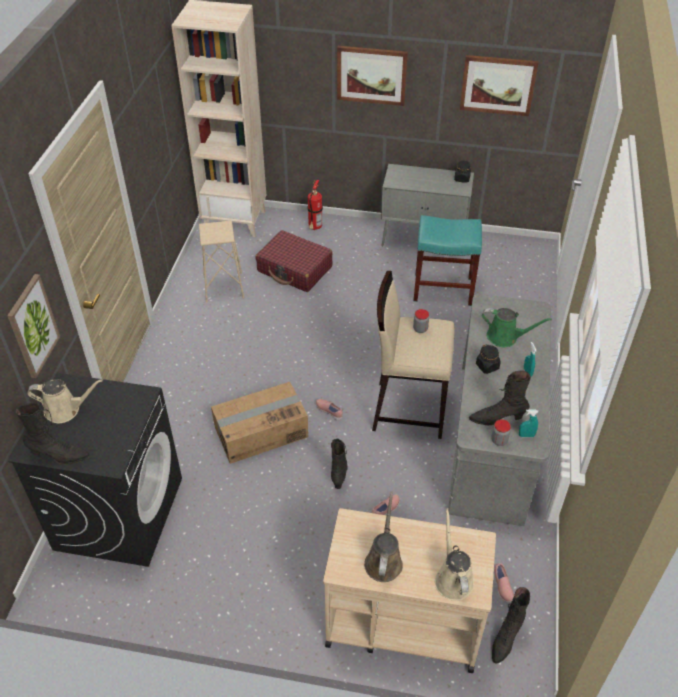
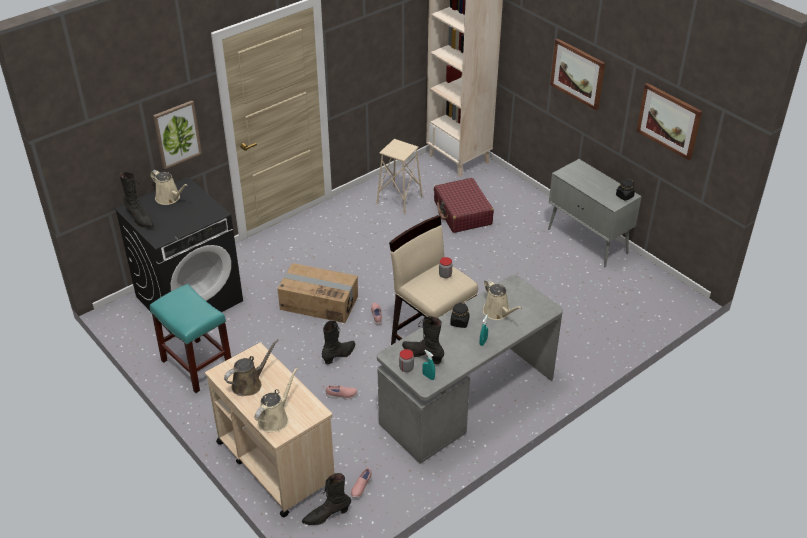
camera: 40 degrees right, 5 degrees down
fire extinguisher [307,179,323,230] -> none
turquoise stool [413,215,482,306] -> turquoise stool moved to [150,284,231,393]
green watering can [482,308,552,347] -> beige watering can [483,279,522,320]

